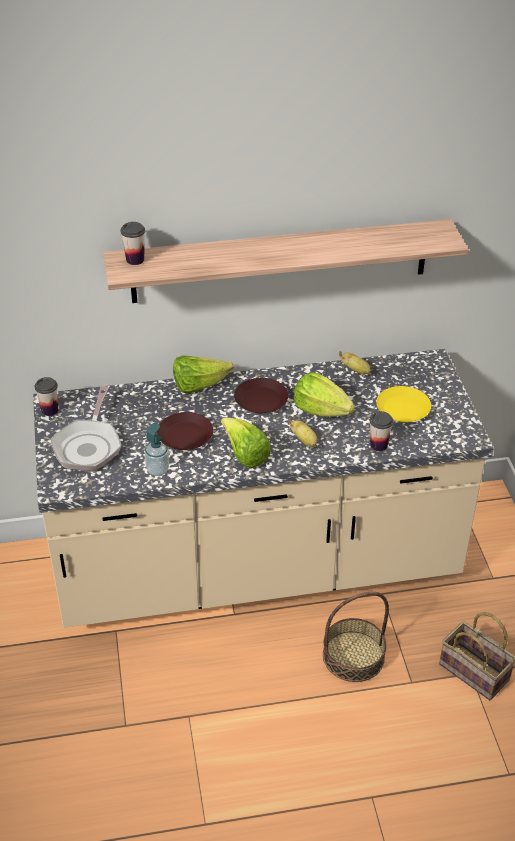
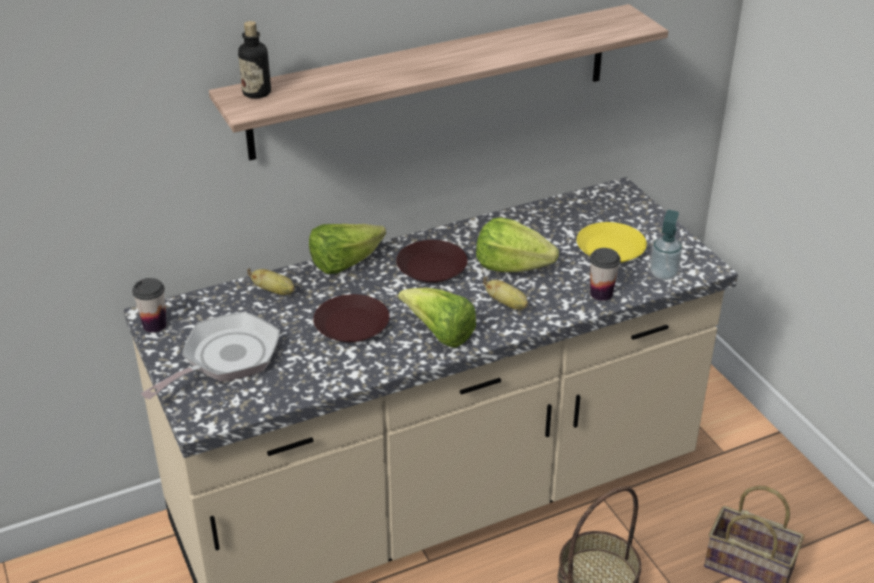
camera: 15 degrees left, 5 degrees down
frying pan [50,386,121,471] -> frying pan turned 135 degrees counterclockwise [141,312,280,399]
cup [121,222,145,265] -> bottle [238,21,271,99]
soap dispenser [145,423,169,476] -> soap dispenser moved to [650,210,682,280]
banana [339,351,371,374] -> banana moved to [247,268,295,295]

